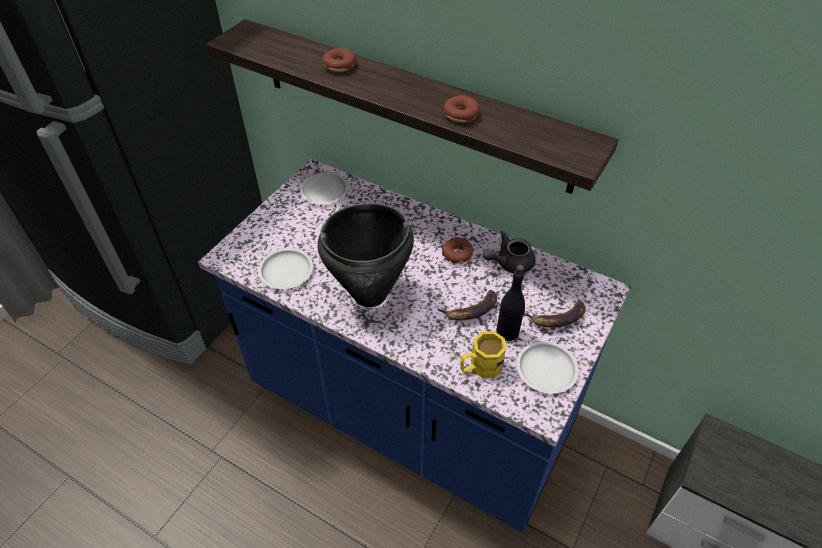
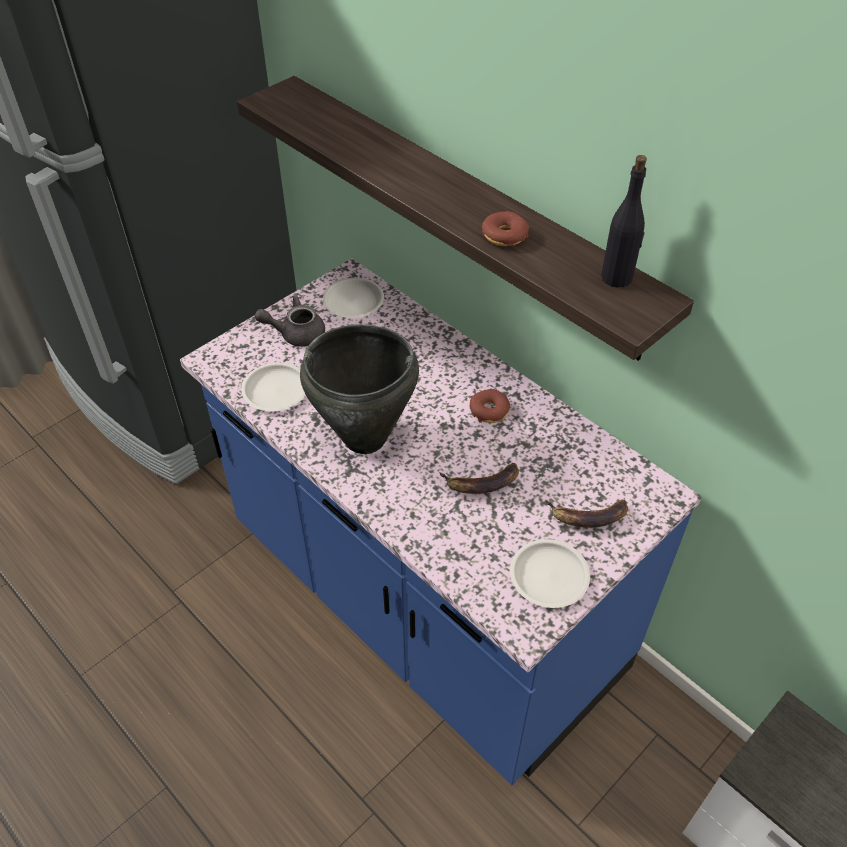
camera: 15 degrees right, 0 degrees up
donut [322,48,356,72] -> none
yellow mug [460,331,507,378] -> none
grey teapot [483,231,536,273] -> grey teapot moved to [255,295,325,347]
black bottle [497,265,525,341] -> black bottle moved to [601,155,647,287]

